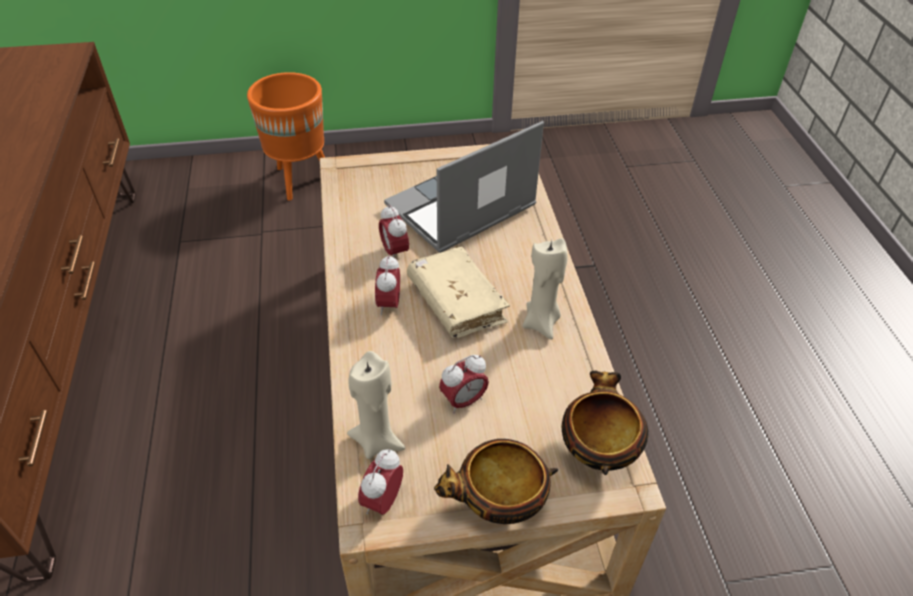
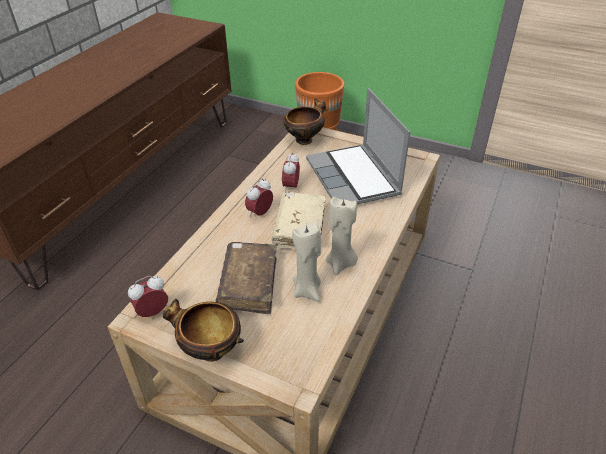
camera: 35 degrees right, 5 degrees down
beige candle [347,351,405,459] -> beige candle moved to [292,221,321,302]
laptop [384,121,544,253] -> laptop turned 105 degrees counterclockwise [306,88,410,204]
alarm clock [439,355,489,414] -> brown book [216,242,277,314]
bowl [562,371,648,475] -> bowl moved to [283,99,326,145]

